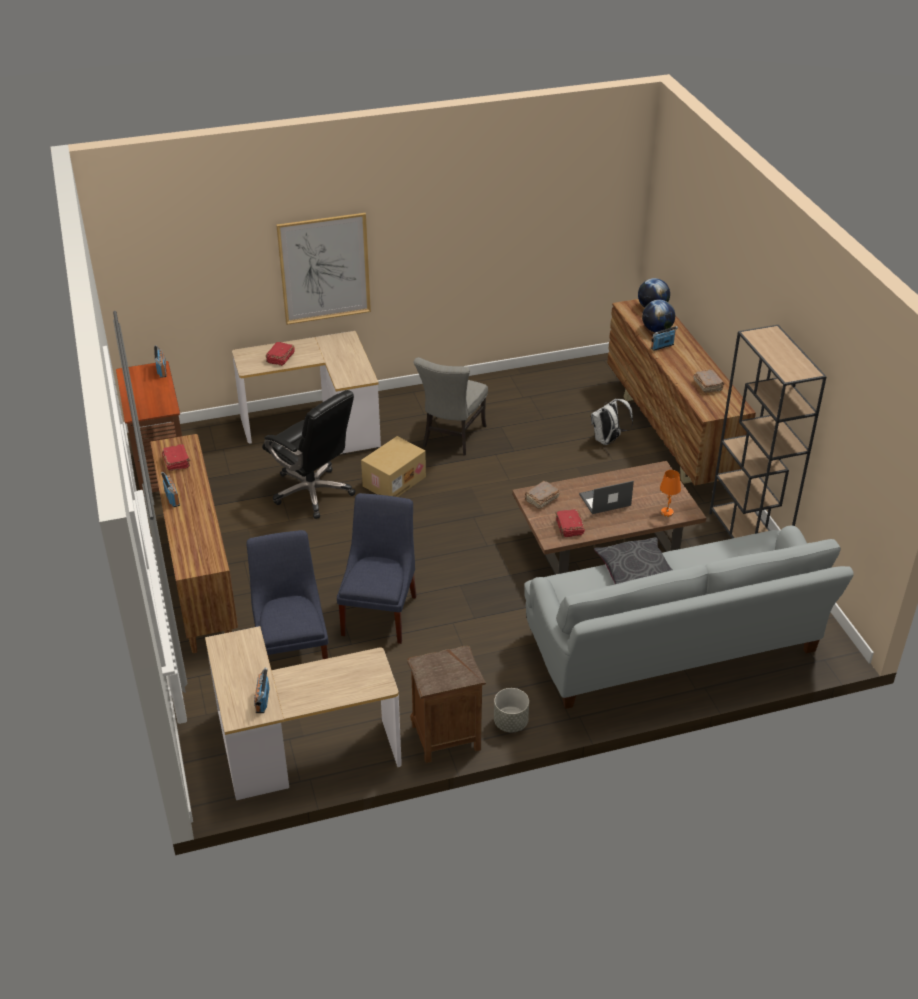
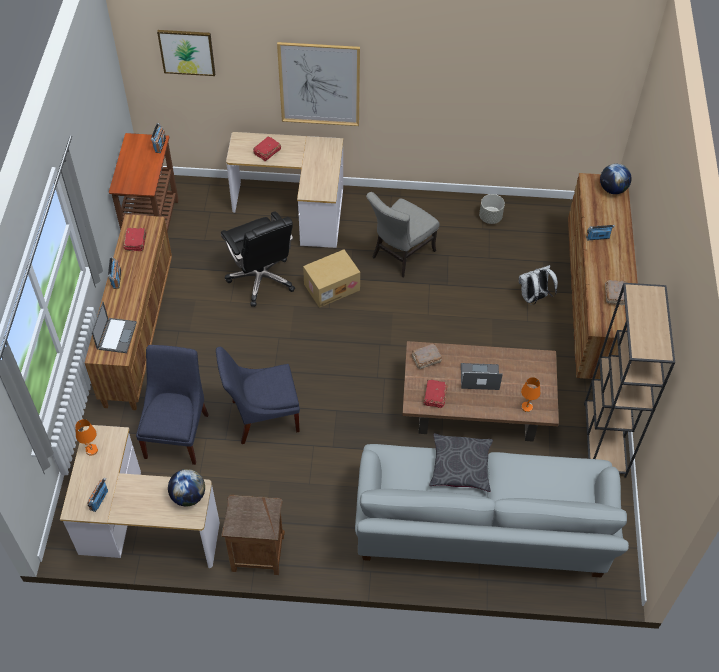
camera: 20 degrees right, 15 degrees up
blue chair [337,493,416,644] -> blue chair turned 135 degrees counterclockwise [216,347,300,444]
grey planter [494,688,529,732] -> grey planter moved to [479,194,505,224]
globe [642,300,675,332] -> globe moved to [168,469,205,507]
none -> orange table lamp [75,419,98,455]
none -> laptop [92,302,137,353]
none -> picture [157,30,215,76]

